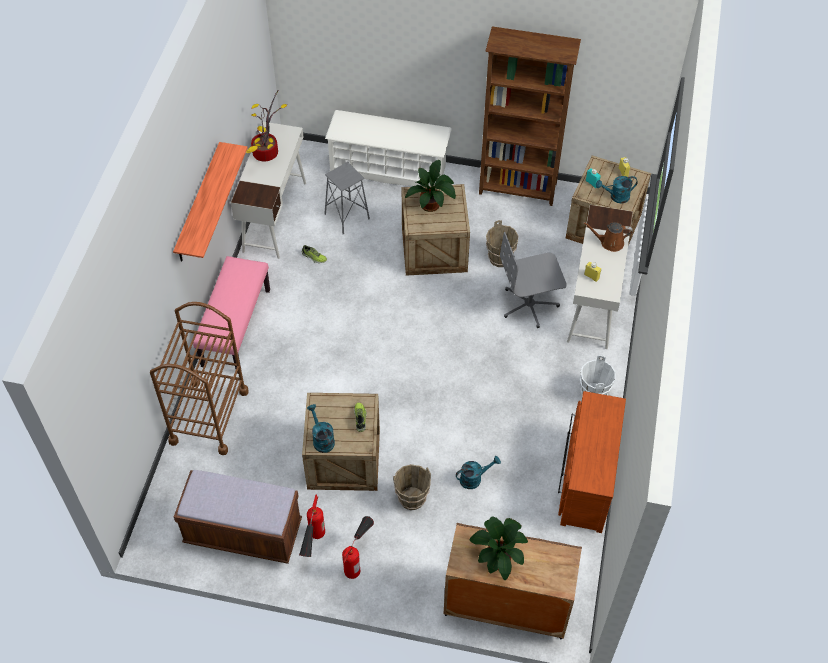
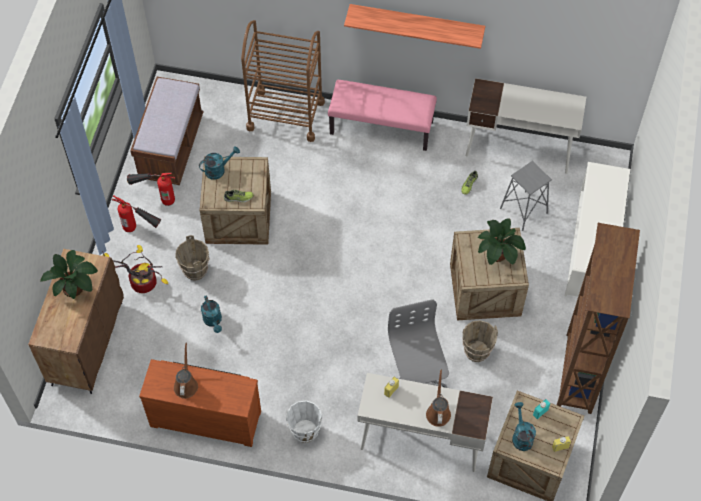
camera: 90 degrees right, 5 degrees up
potted plant [246,91,287,161] -> potted plant moved to [102,245,169,293]
none -> brown watering can [174,342,198,399]

